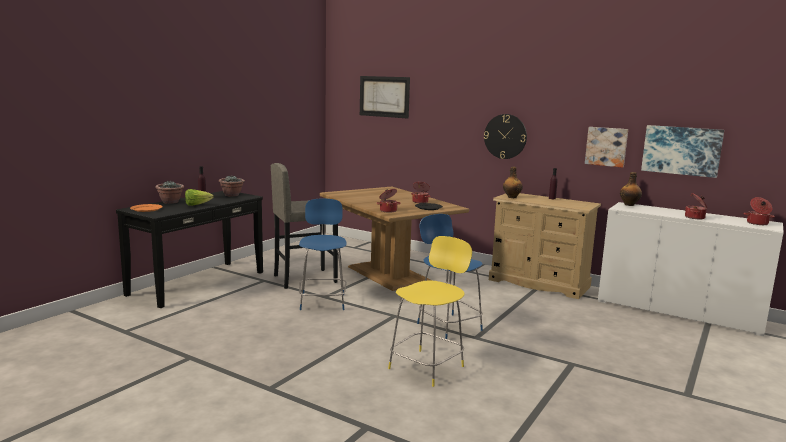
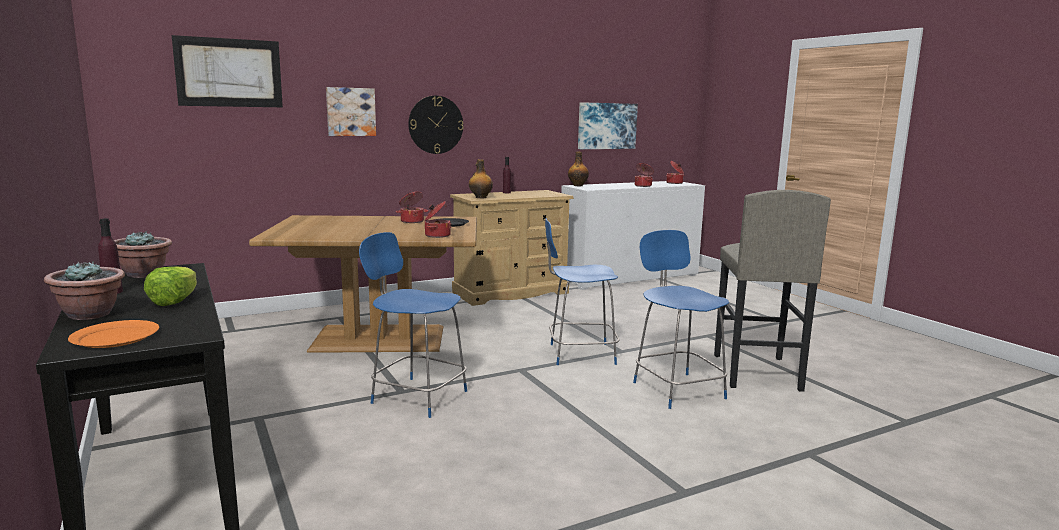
camera: 60 degrees left, 0 degrees up
grey stool [271,163,338,289] -> grey stool moved to [714,190,831,392]
yellow chair [388,236,472,387] -> blue chair [633,230,729,409]
picture [585,127,628,168] -> picture moved to [326,87,376,136]

